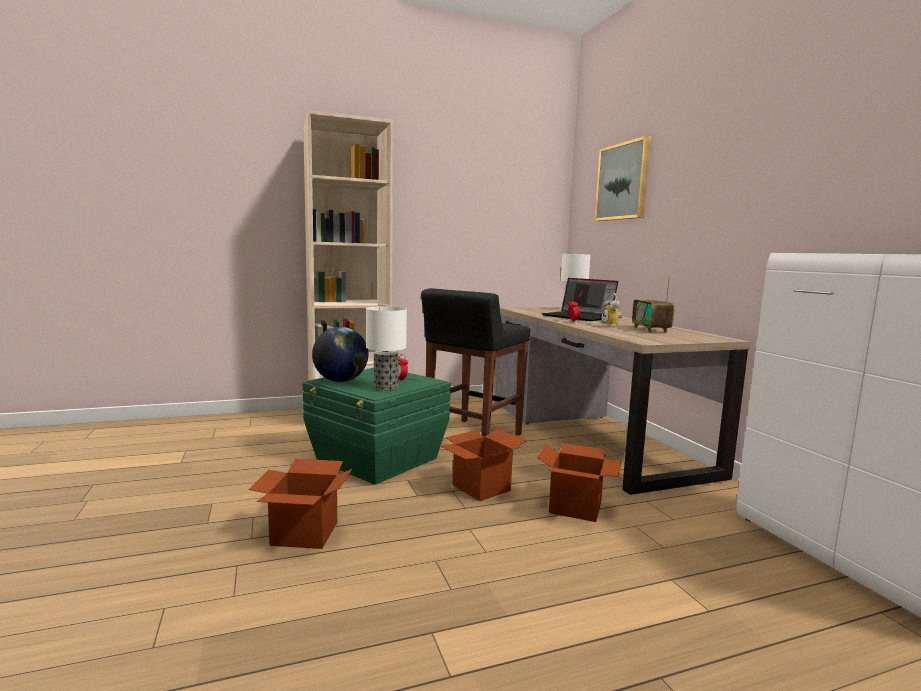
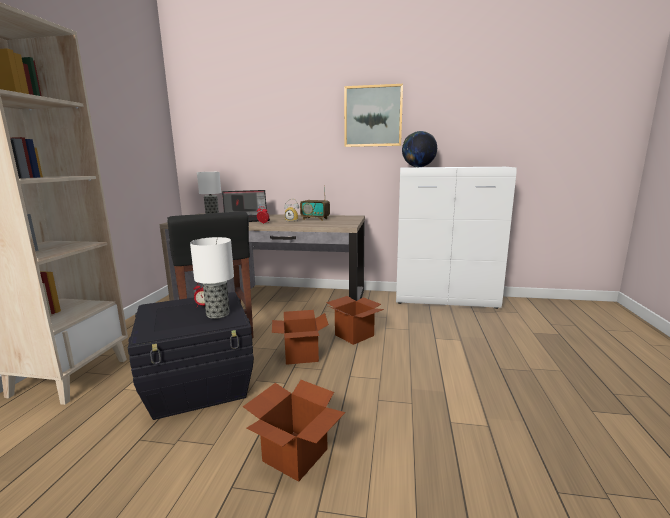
camera: 60 degrees left, 5 degrees up
green storage box [303,368,451,485] -> black storage box [128,292,254,420]
globe [312,327,368,382] -> globe moved to [402,131,437,167]
picture [595,136,651,221] -> picture moved to [344,84,403,147]

